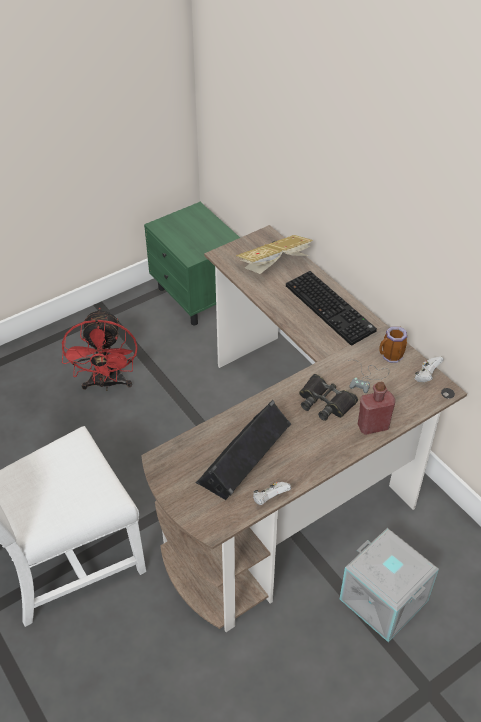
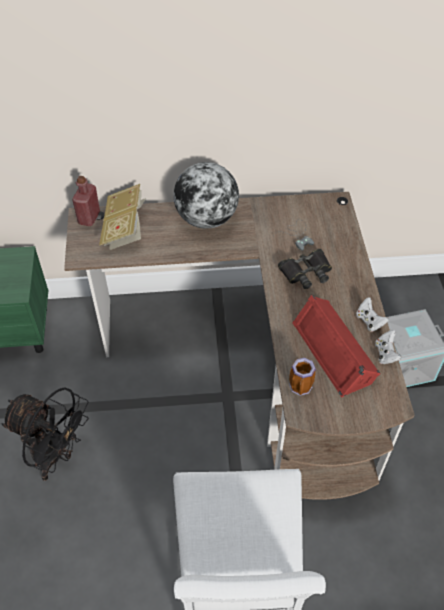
camera: 60 degrees left, 5 degrees up
red fan [62,308,138,391] -> black fan [1,387,89,481]
black speaker [196,400,291,500] -> red speaker [292,295,381,397]
keyboard [286,271,377,346] -> globe [173,162,239,229]
red bottle [358,382,395,435] -> red bottle moved to [72,176,100,226]
mug [379,326,407,363] -> mug moved to [289,358,316,396]
white game controller [415,356,444,382] -> white game controller moved to [356,297,389,332]

